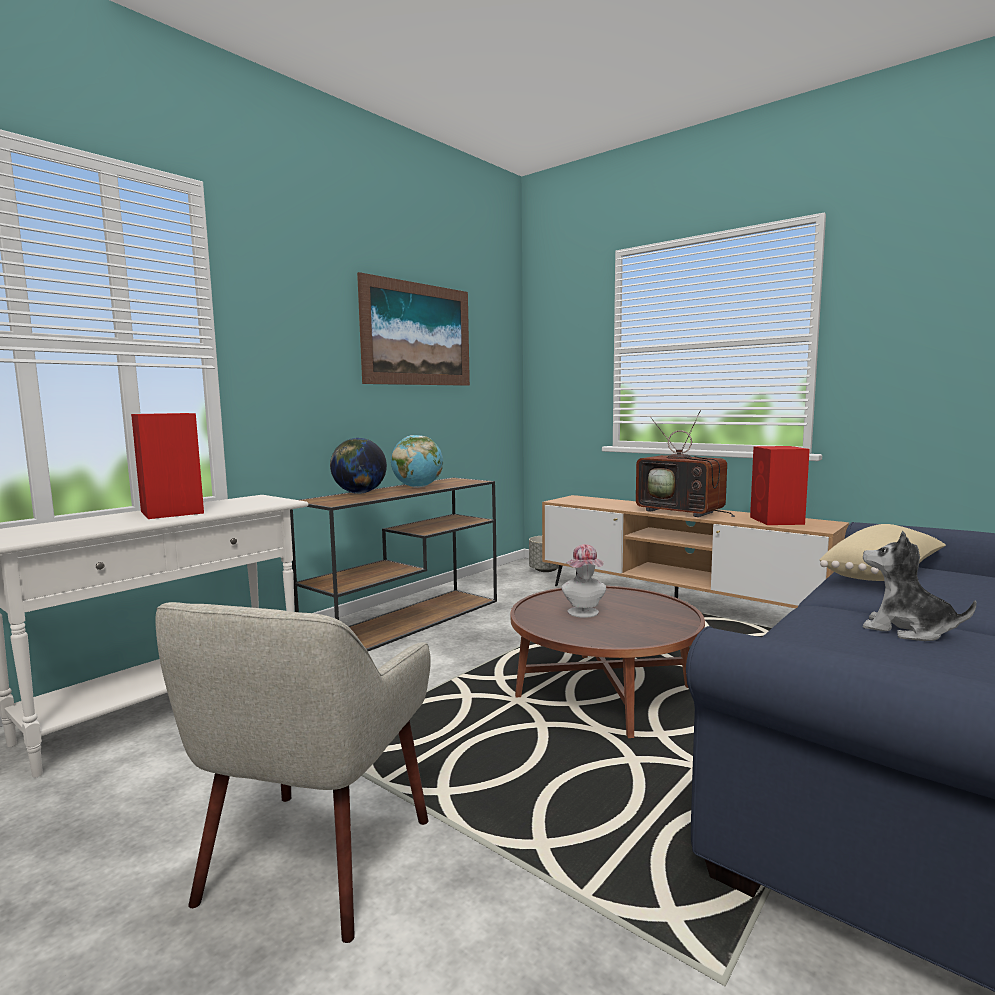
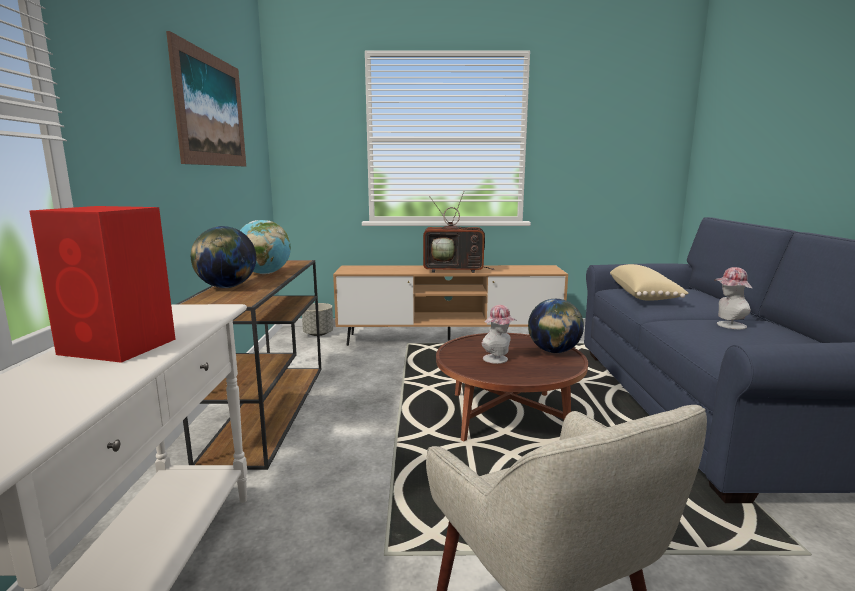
camera: 40 degrees left, 5 degrees up
red speaker [750,446,810,525] -> none
plush toy [863,531,977,641] -> hat [714,267,752,329]
none -> globe [528,299,584,353]

